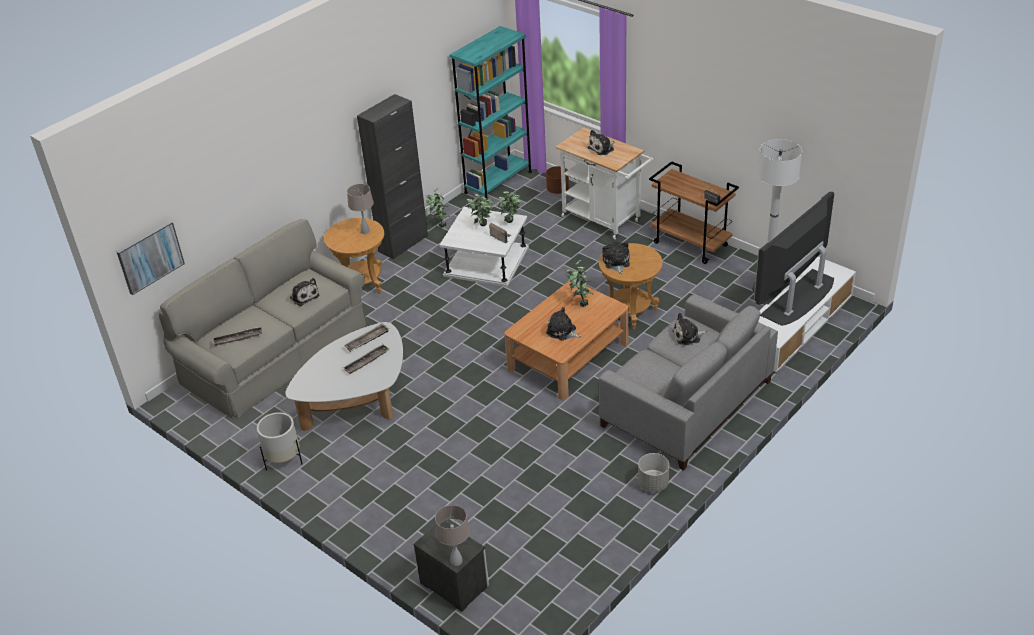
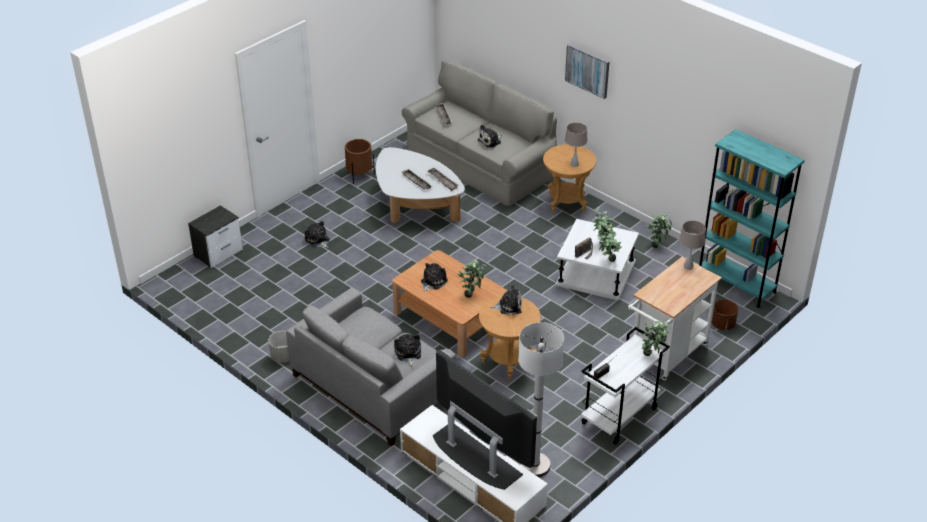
camera: 90 degrees right, 0 degrees up
picture [116,221,185,295] -> picture moved to [565,44,609,99]
white planter [257,412,303,471] -> brown planter [345,139,375,184]
black cabinet [357,94,428,259] -> none
beige table lamp [435,505,470,566] -> beige table lamp moved to [679,220,706,270]
plush toy [588,130,614,155] -> plush toy moved to [305,221,329,248]
brown cart [649,161,739,264] -> white cart [581,327,670,444]
none -> potted plant [641,321,671,356]

